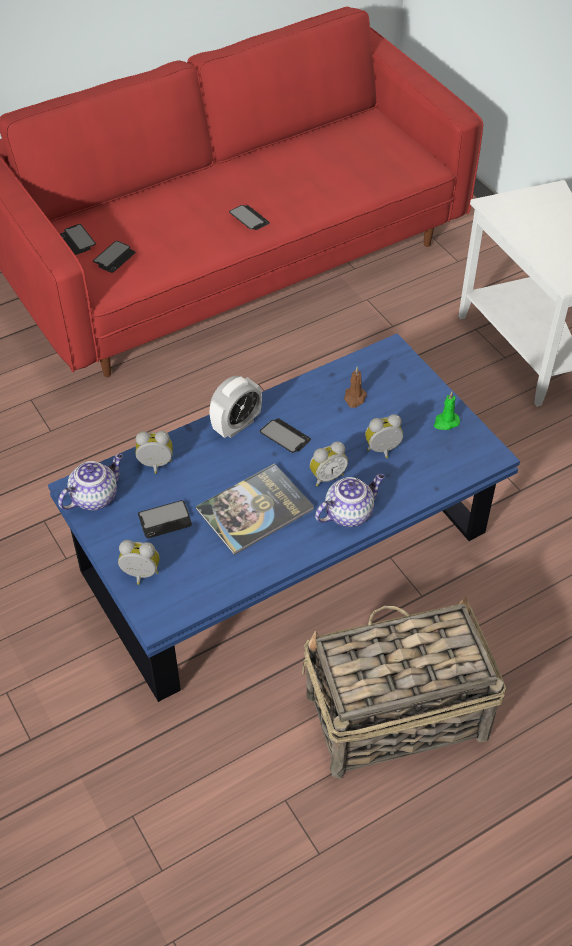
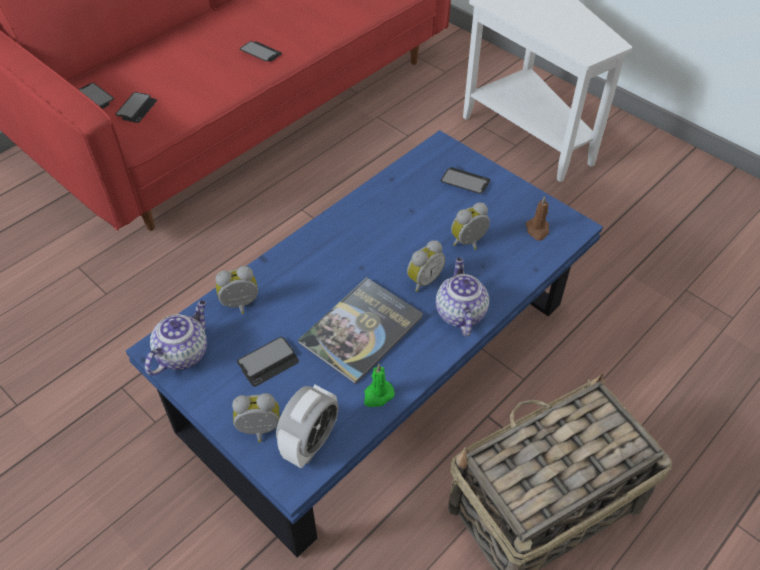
camera: 15 degrees left, 0 degrees up
alarm clock [209,376,262,438] -> alarm clock moved to [276,385,339,469]
phone [260,418,311,453] -> phone moved to [441,167,490,194]
teapot [315,474,385,527] -> teapot turned 45 degrees counterclockwise [436,257,489,337]
brown candle [344,367,367,408] -> brown candle moved to [525,196,549,241]
green candle [434,391,460,430] -> green candle moved to [364,364,395,407]

